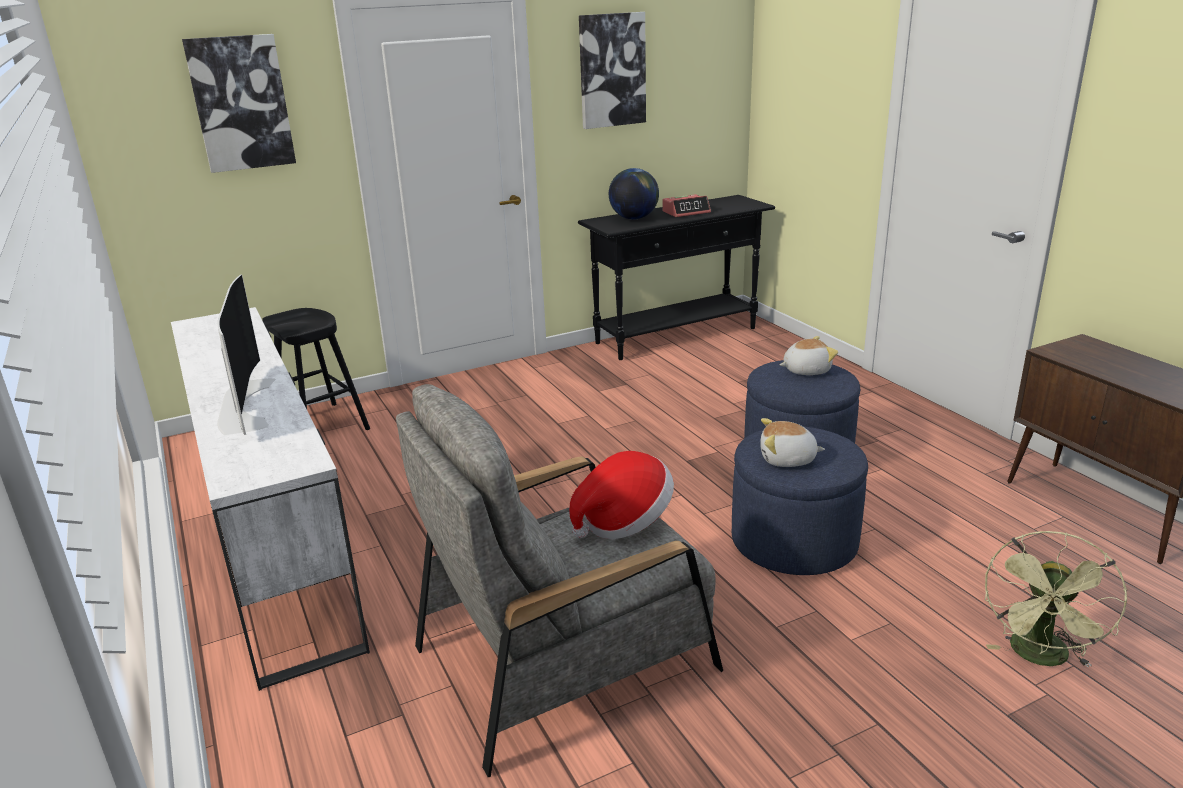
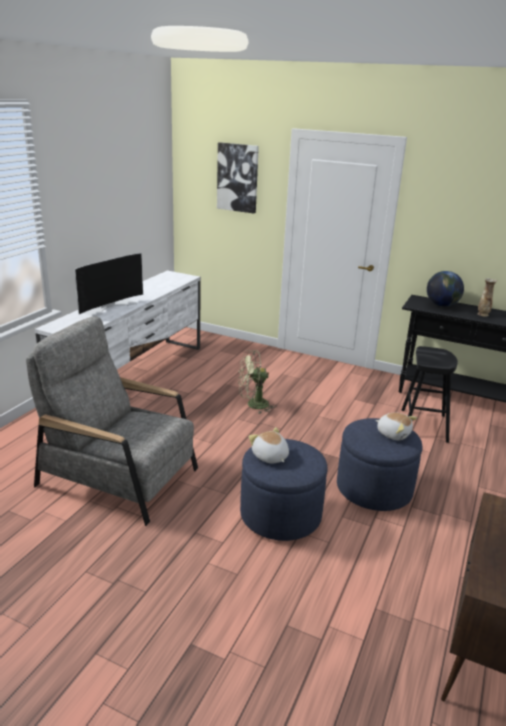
camera: 50 degrees right, 0 degrees up
black stool [262,308,370,430] -> black stool moved to [402,346,458,443]
hat [569,451,674,540] -> none
picture [579,12,646,129] -> none
alarm clock [662,194,711,217] -> vase [478,278,497,317]
green fan [985,531,1127,668] -> green fan moved to [238,350,276,414]

